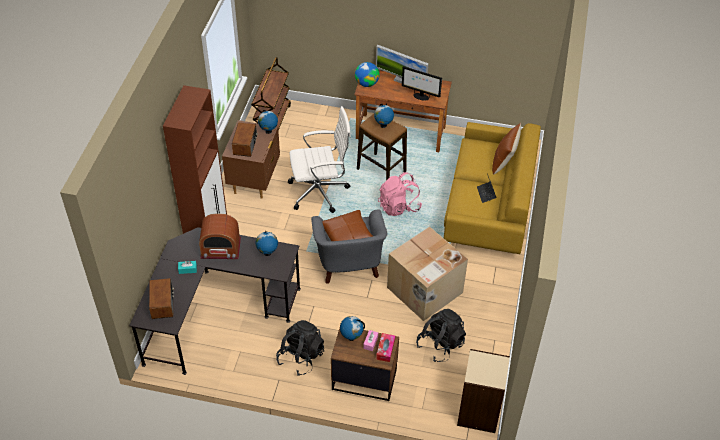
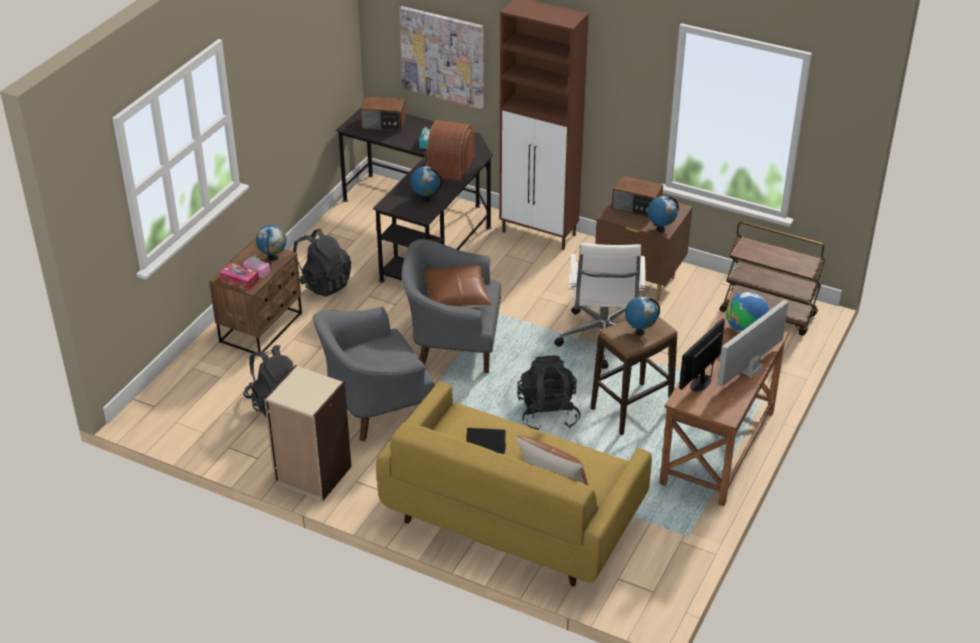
camera: 105 degrees right, 10 degrees down
pink backpack [378,172,422,216] -> black backpack [517,355,581,430]
cardboard box [387,227,468,321] -> grey armchair [313,307,435,442]
beige bookcase [457,349,510,433] -> beige bookcase moved to [264,365,351,501]
none -> picture [399,6,484,109]

